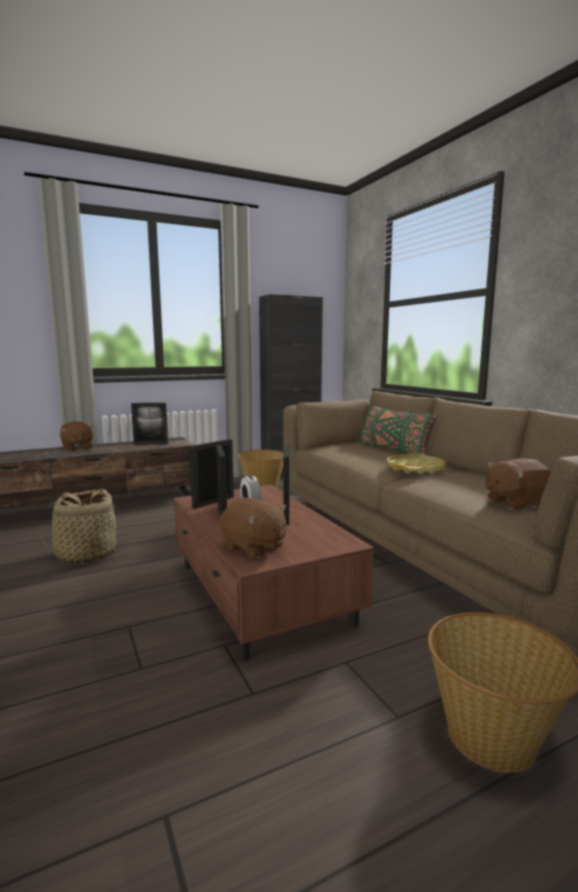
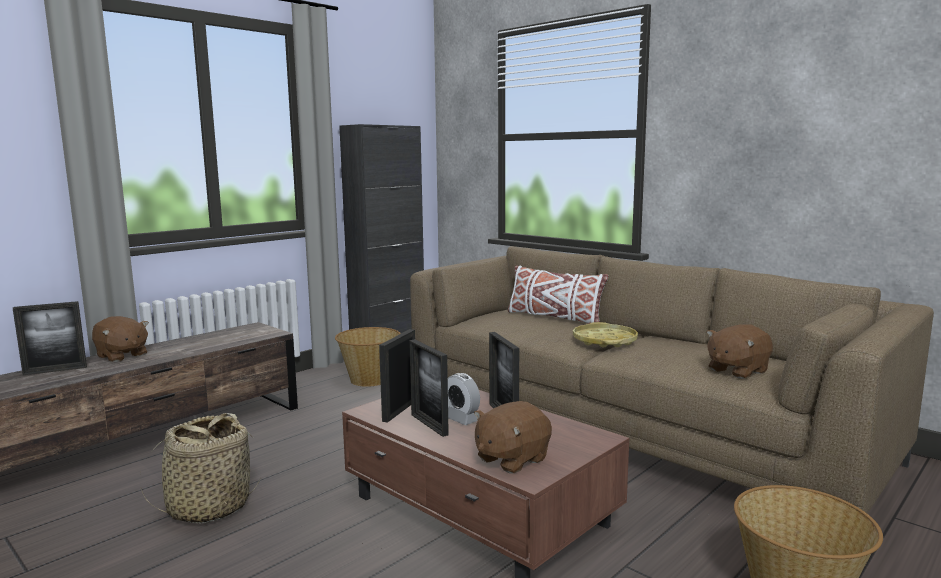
camera: 20 degrees left, 0 degrees up
picture frame [131,403,168,445] -> picture frame moved to [13,301,87,375]
brown plush toy [220,498,287,558] -> brown plush toy turned 120 degrees clockwise [474,401,552,473]
green pillow [359,405,437,454] -> white pillow [508,266,609,324]

